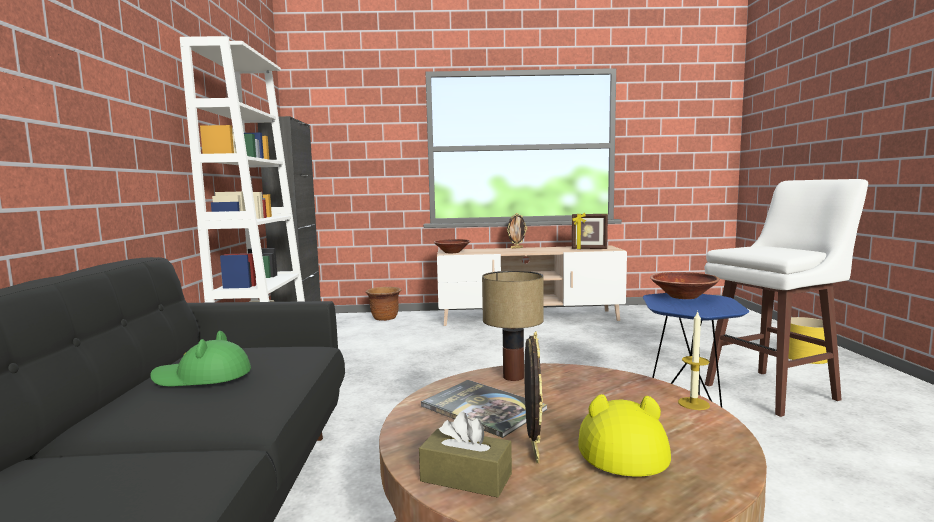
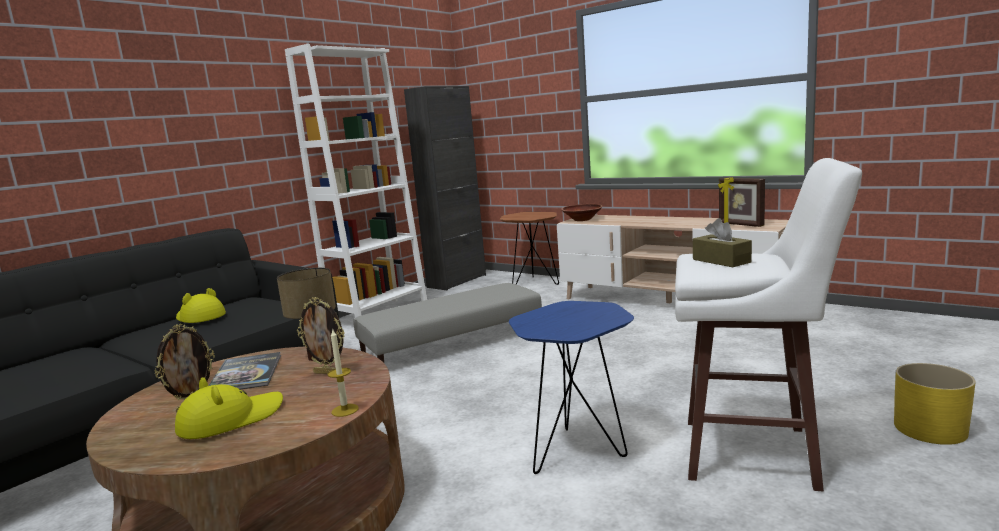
camera: 40 degrees right, 5 degrees up
green hat [150,331,251,386] -> yellow hat [176,288,226,323]
brown planter [366,287,402,321] -> brown side table [500,212,559,285]
brown tissue box [419,412,512,498] -> brown tissue box moved to [693,218,752,267]
picture frame [507,213,527,249] -> picture frame moved to [297,297,344,374]
brown bowl [650,272,720,299] -> none
none -> grey ottoman [353,283,542,363]

